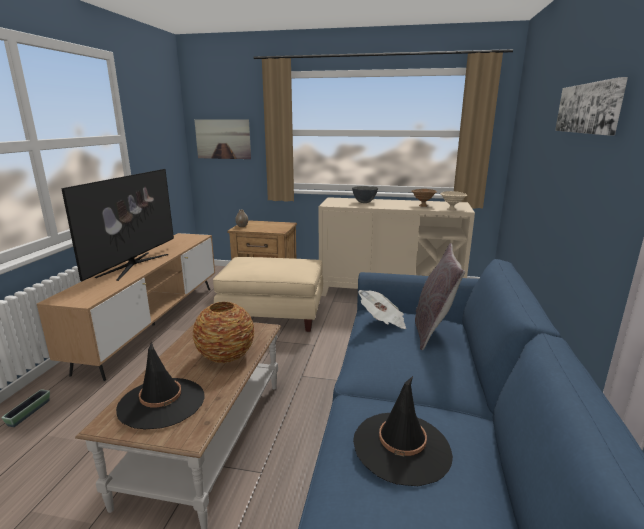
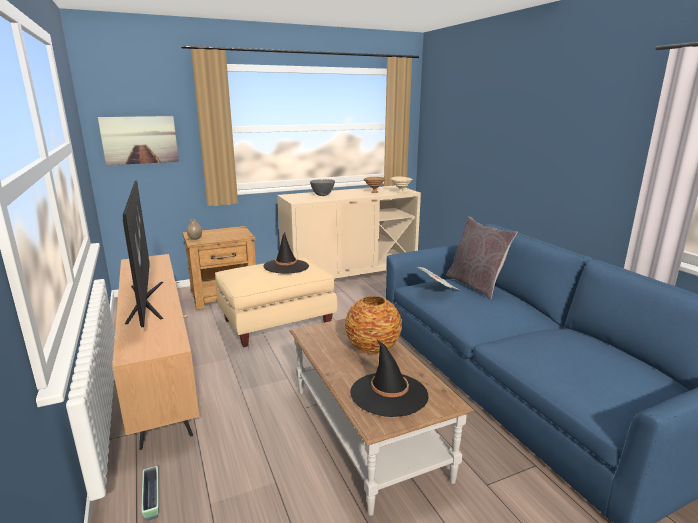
camera: 35 degrees left, 0 degrees up
black hat [353,376,453,486] -> black hat moved to [264,233,309,274]
picture [555,77,628,135] -> none

